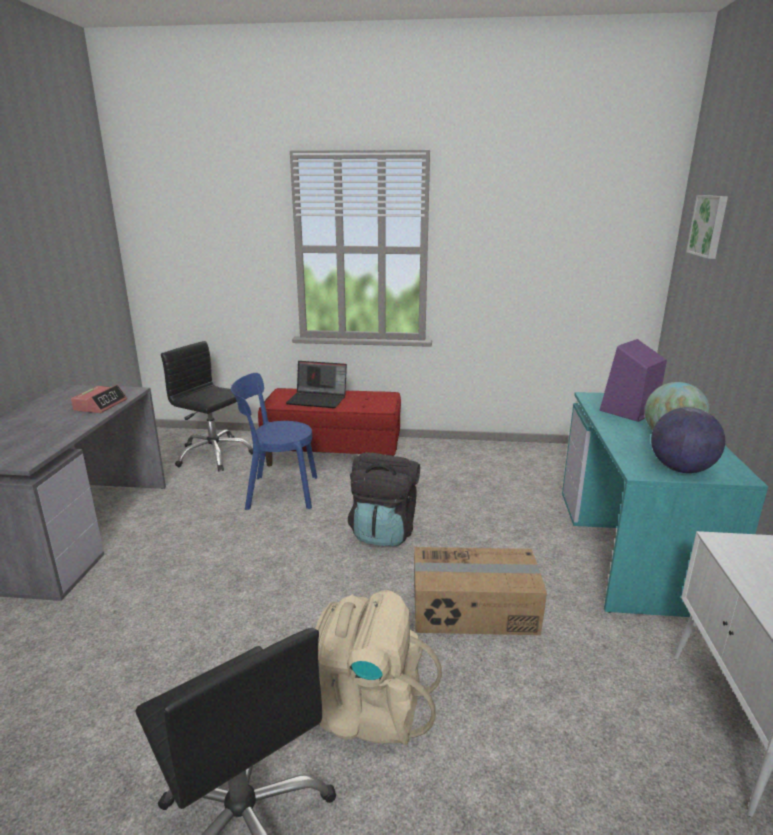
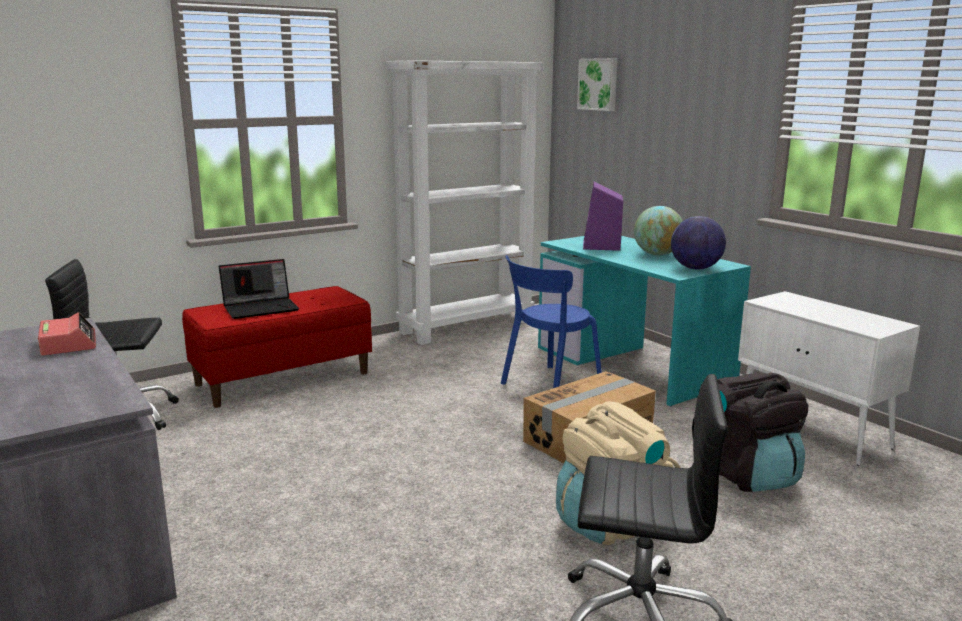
camera: 40 degrees left, 5 degrees down
blue chair [231,373,317,510] -> blue chair moved to [501,255,602,388]
black backpack [348,452,420,546] -> black backpack moved to [692,373,808,492]
none -> white bookcase [386,60,543,345]

